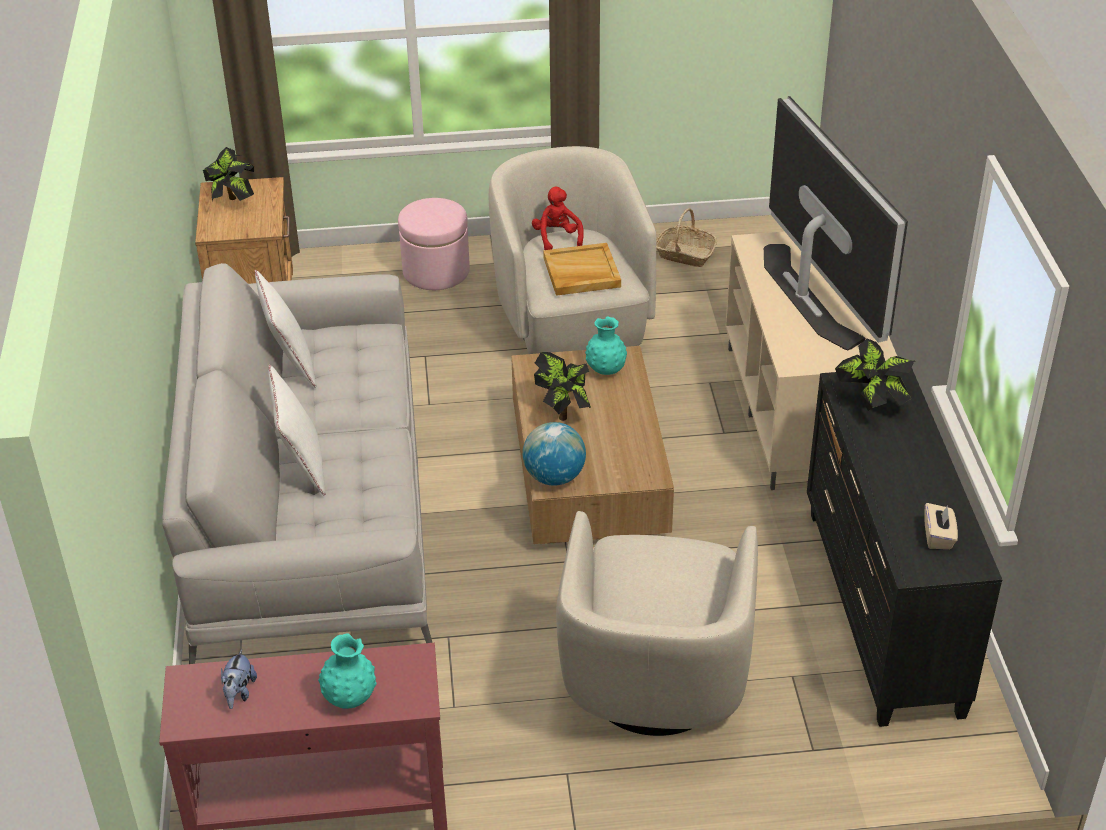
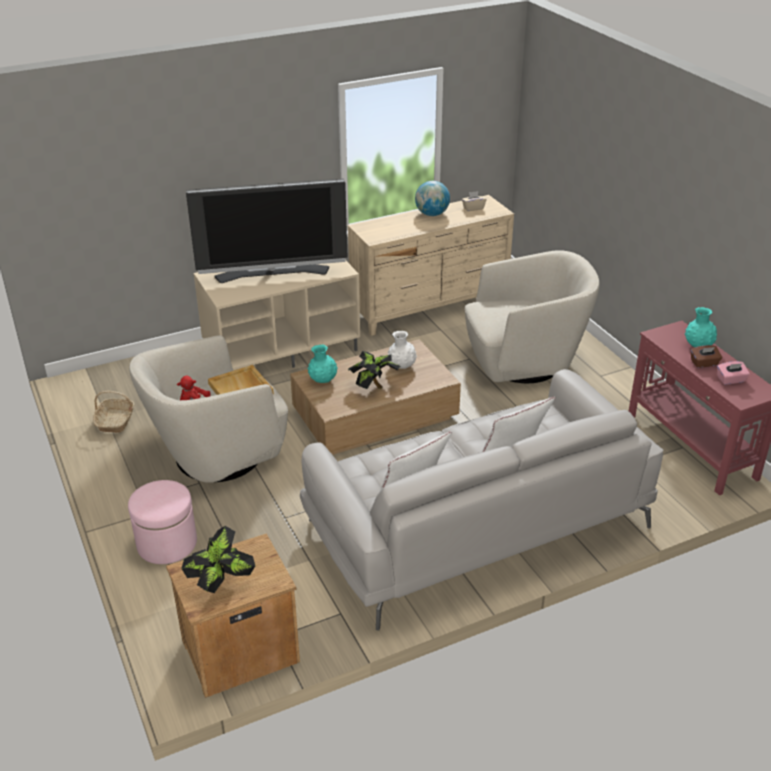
camera: 110 degrees left, 5 degrees down
plush toy [221,649,257,709] -> pink tissue box [717,361,750,385]
globe [523,422,586,485] -> globe moved to [415,181,450,216]
television [764,96,908,350] -> television turned 150 degrees counterclockwise [186,179,347,283]
black dresser [807,368,1002,727] -> beige dresser [348,195,514,336]
potted plant [835,338,915,411] -> none
none -> white vase [388,331,417,369]
none -> brown tissue box [691,345,722,368]

